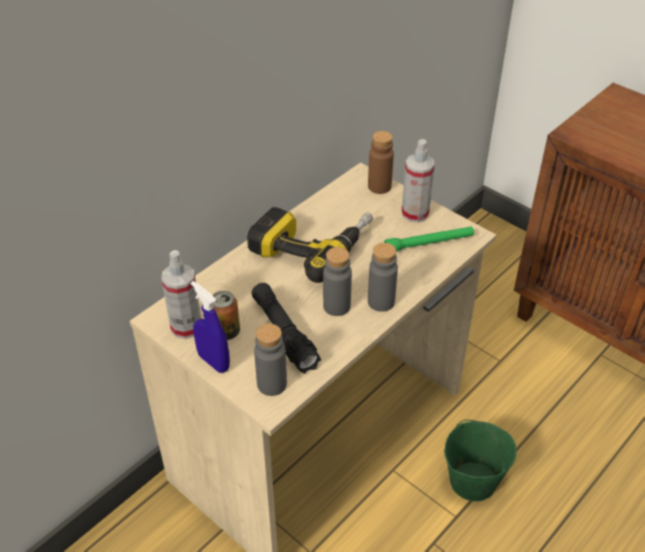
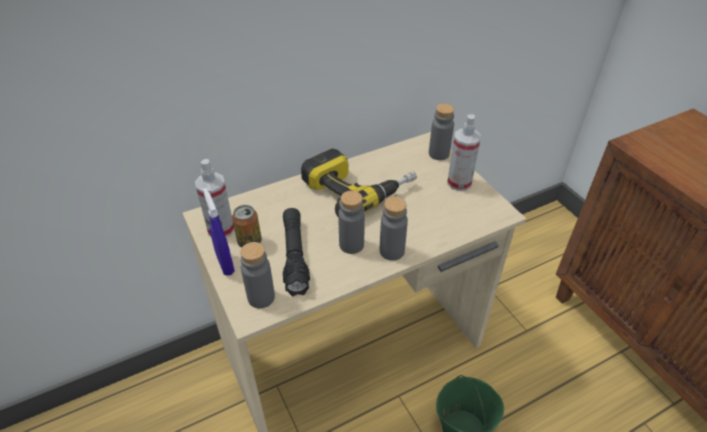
camera: 20 degrees right, 0 degrees up
brown bottle [368,131,394,194] -> grey bottle [429,103,454,160]
green flashlight [384,226,474,252] -> none

